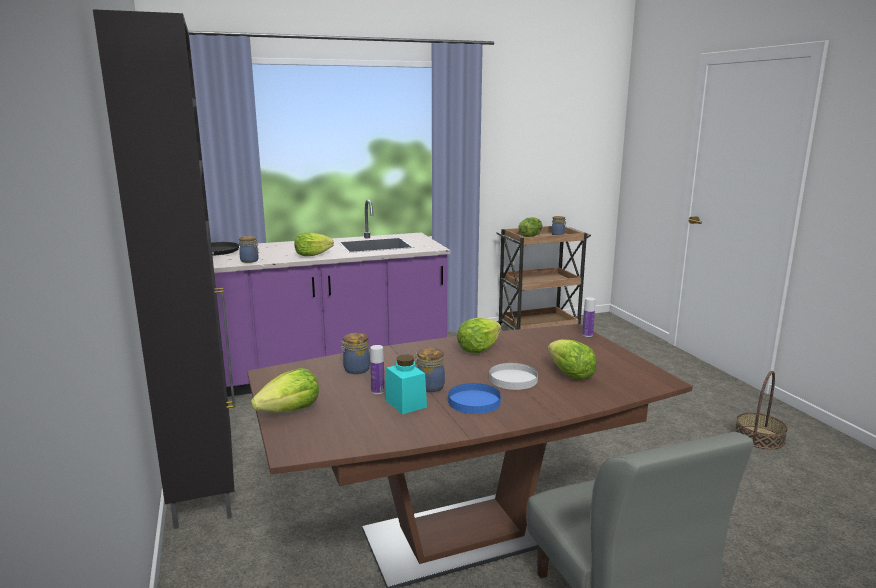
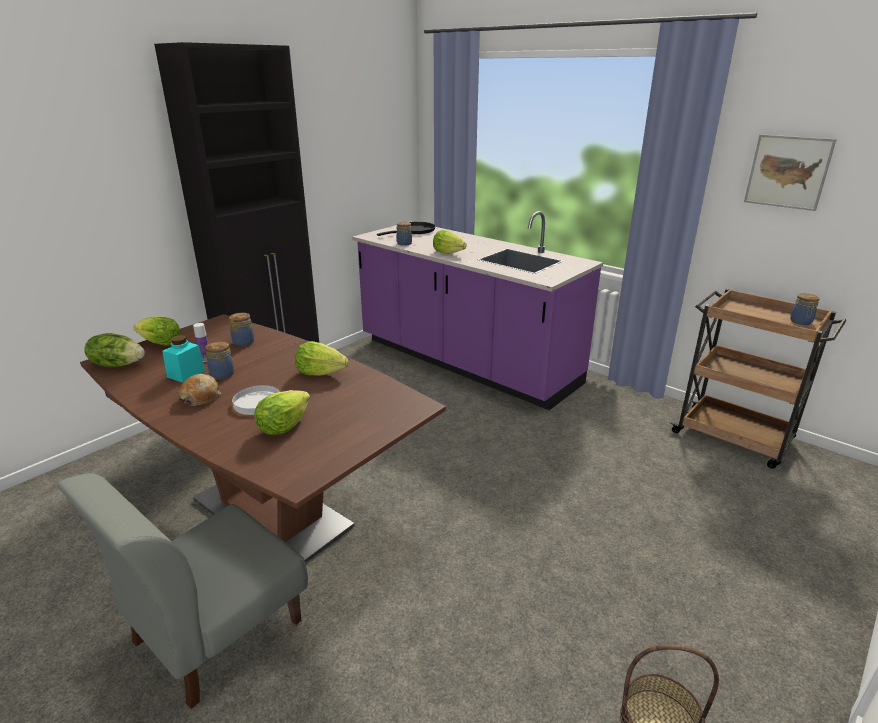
camera: 60 degrees right, 10 degrees up
blue plate [448,383,501,414] -> bread [178,373,221,406]
lettuce [518,218,542,237] -> lettuce moved to [84,333,145,367]
bottle [582,297,595,337] -> none
none -> picture [744,134,837,211]

